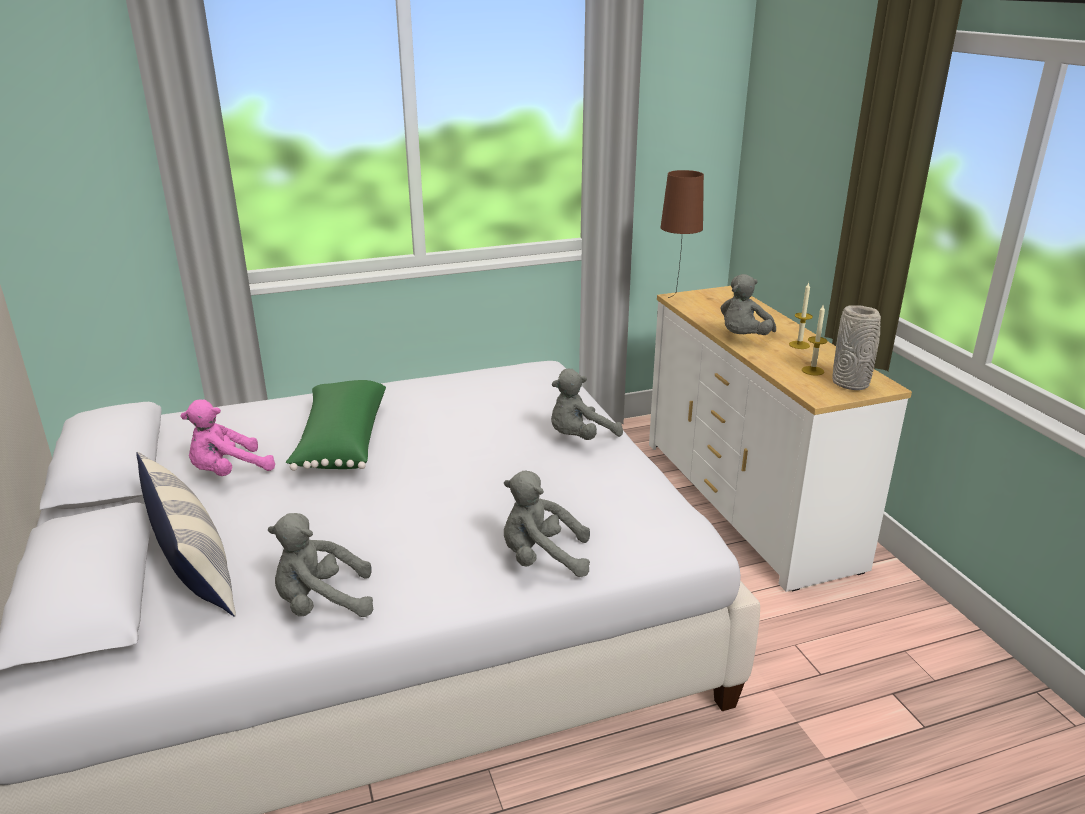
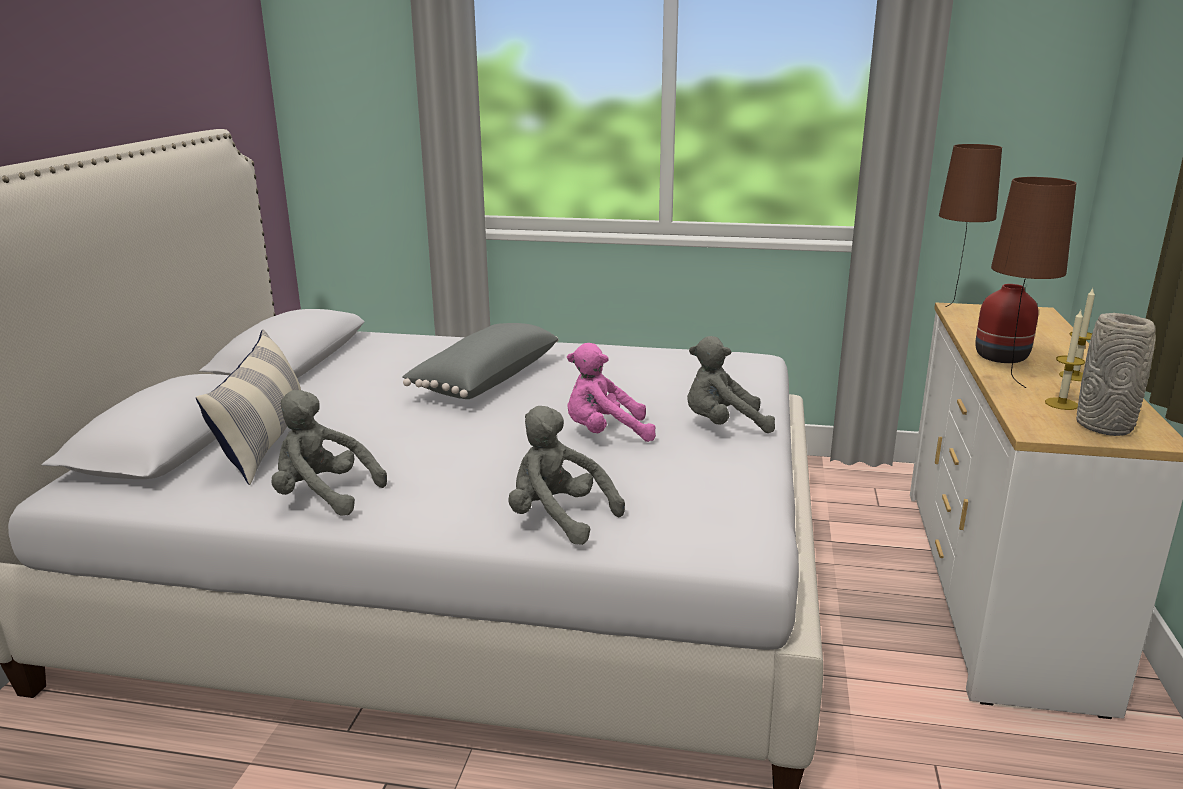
camera: 30 degrees right, 5 degrees down
pink plush toy [180,399,275,476] -> pink plush toy moved to [567,343,656,442]
green pillow [286,380,386,471] -> grey pillow [402,323,559,399]
grey plush toy [720,274,776,335] -> red vase [975,284,1039,363]
none -> brown table lamp [991,177,1077,388]

